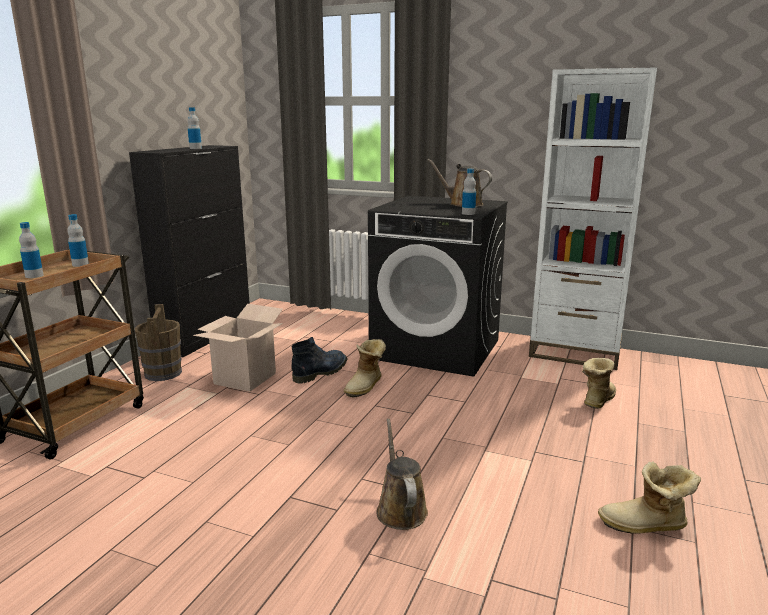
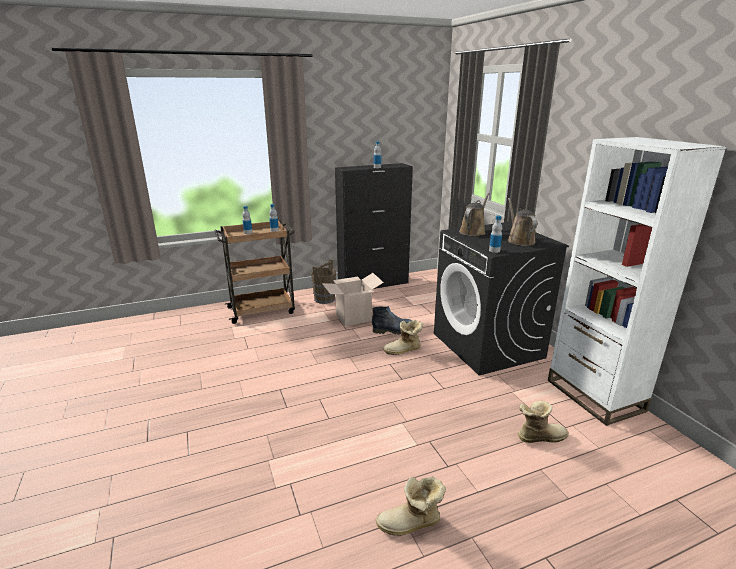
camera: 45 degrees right, 5 degrees up
brown watering can [376,419,428,530] -> brown watering can moved to [459,193,490,236]
boot [598,461,701,534] -> boot turned 60 degrees counterclockwise [376,476,446,536]

